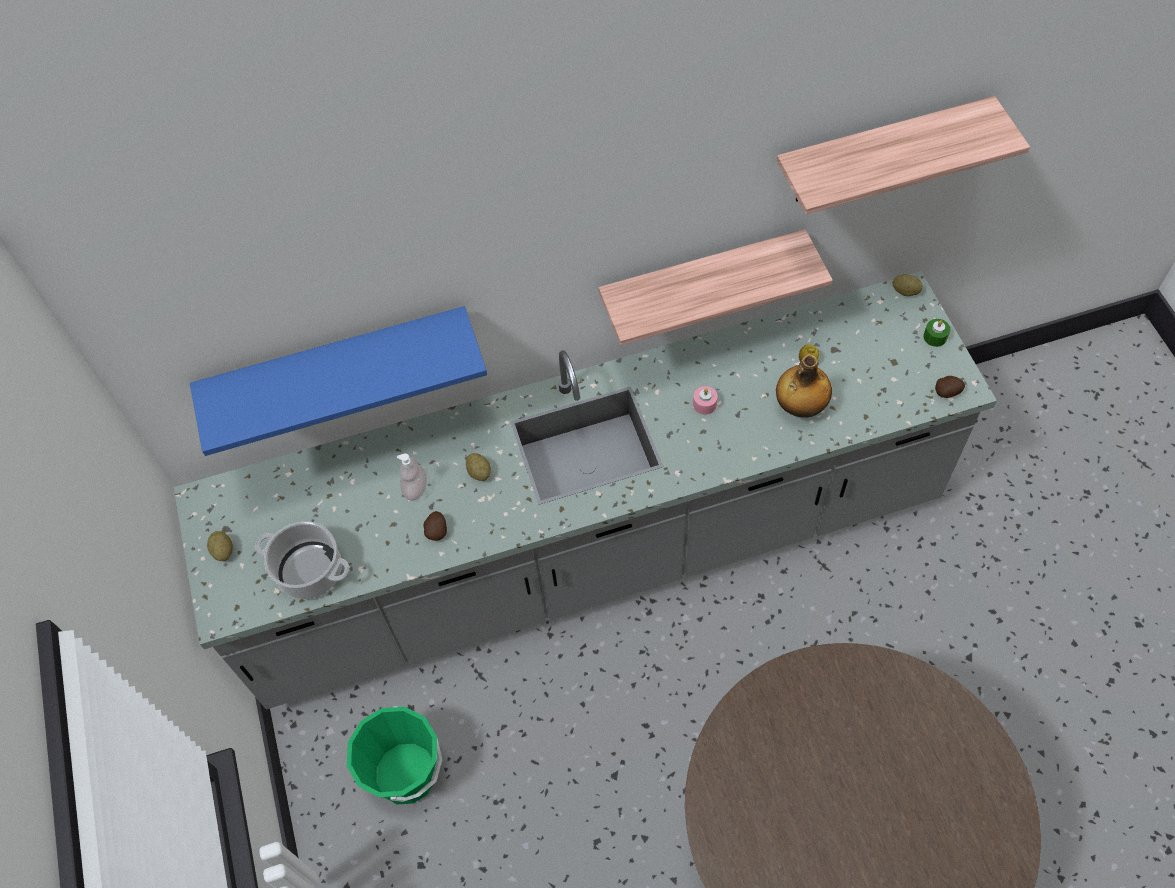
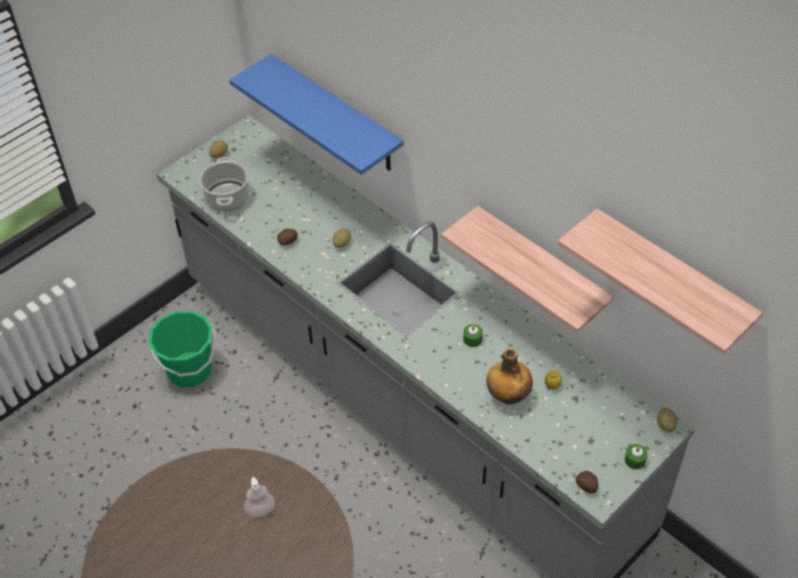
camera: 60 degrees right, 10 degrees down
soap dispenser [397,453,427,501] -> soap dispenser moved to [244,477,275,517]
pink candle [693,386,718,415] -> green candle [463,324,483,347]

